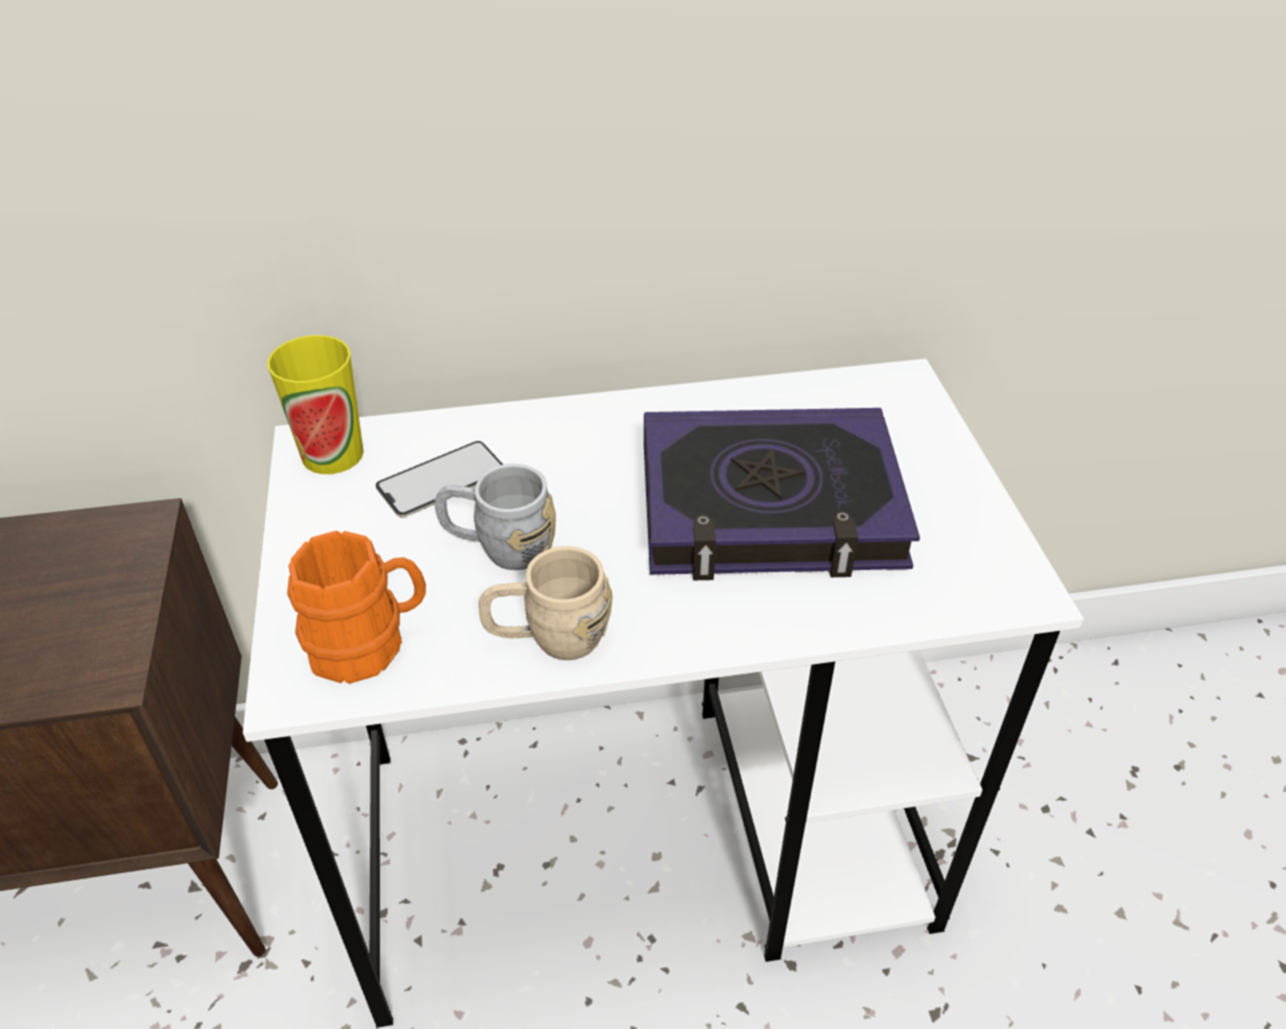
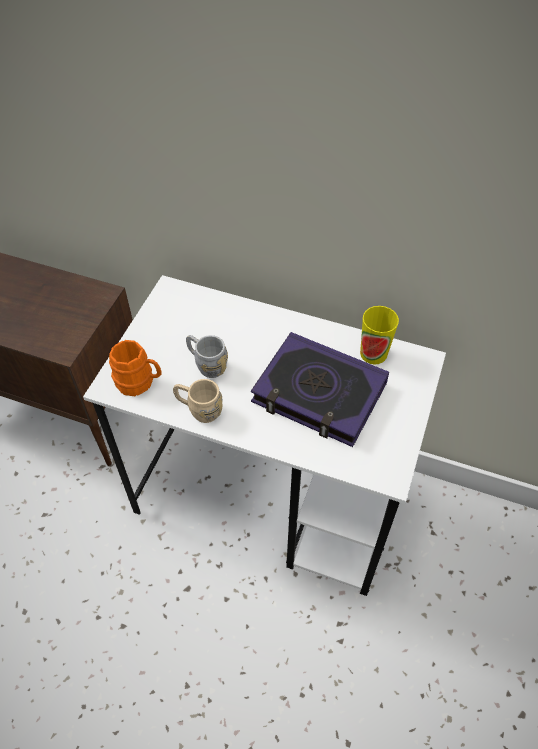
camera: 30 degrees right, 10 degrees up
cup [267,335,364,474] -> cup moved to [360,306,399,365]
phone [376,441,503,518] -> none

